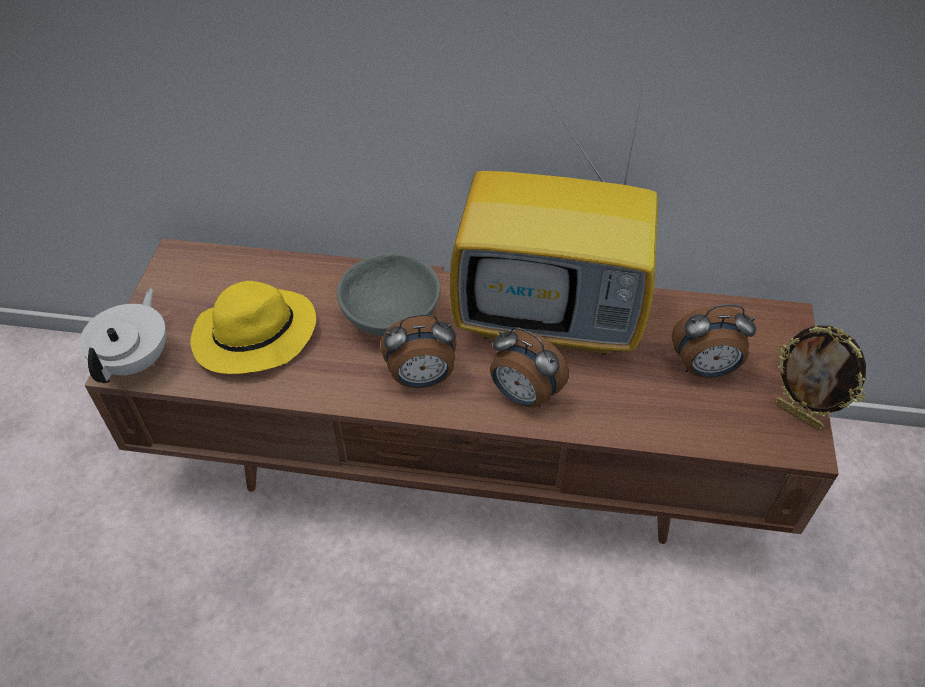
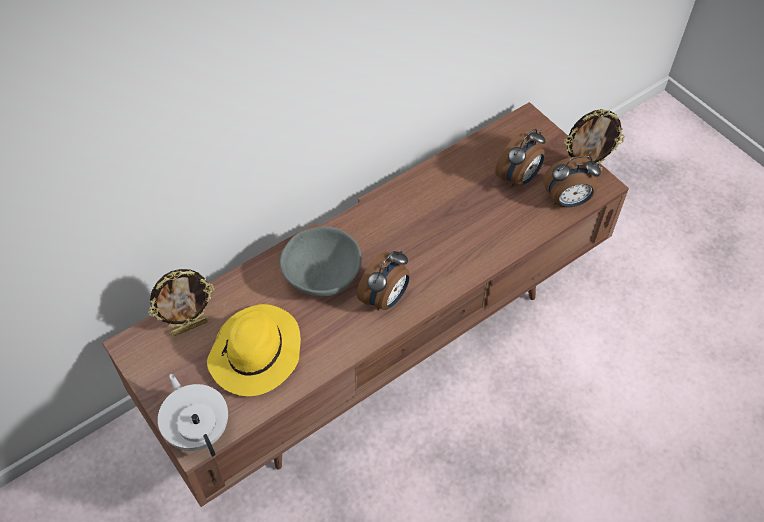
camera: 45 degrees left, 5 degrees up
television [450,83,658,355] -> none
alarm clock [490,327,569,407] -> alarm clock moved to [543,156,601,207]
none -> picture frame [148,269,214,336]

